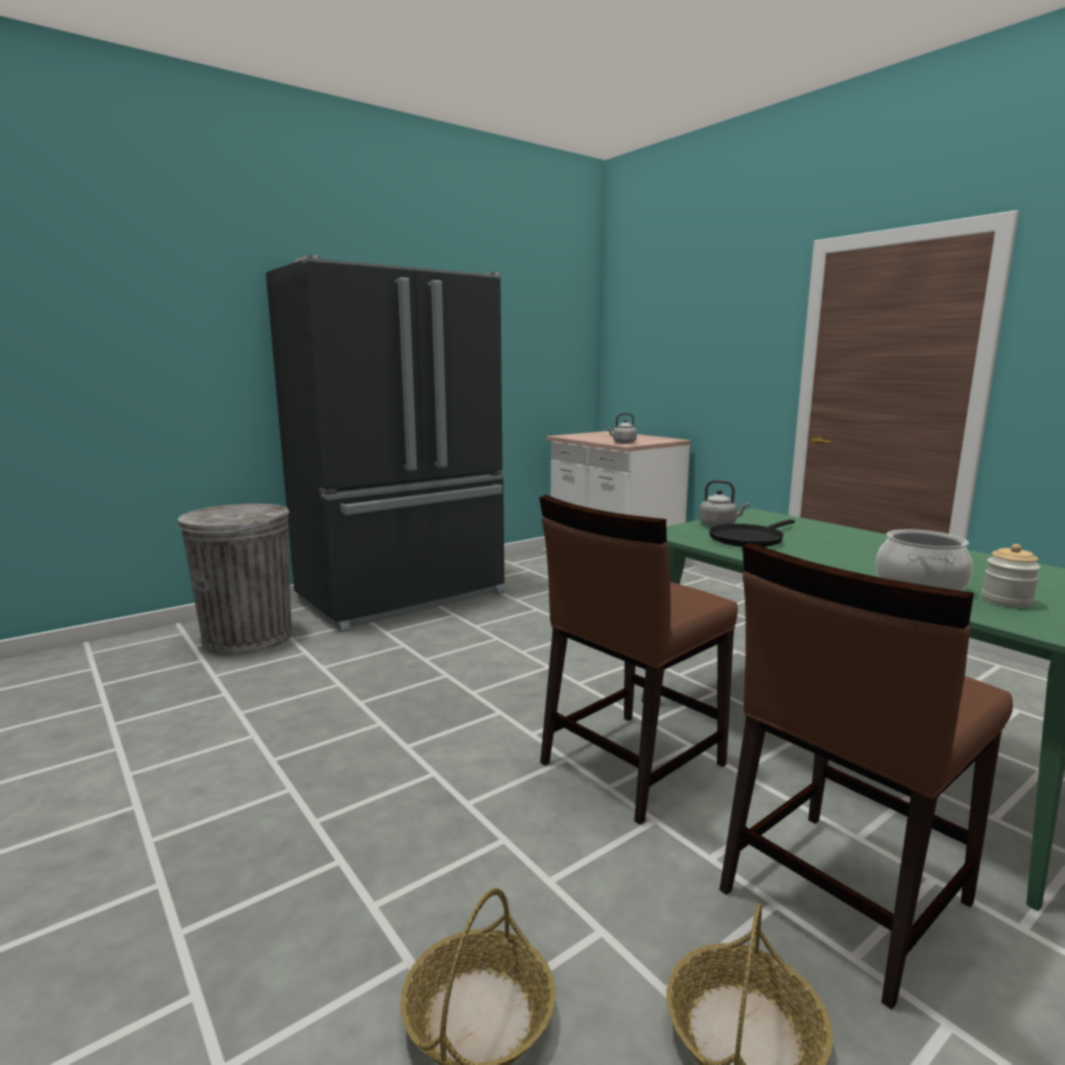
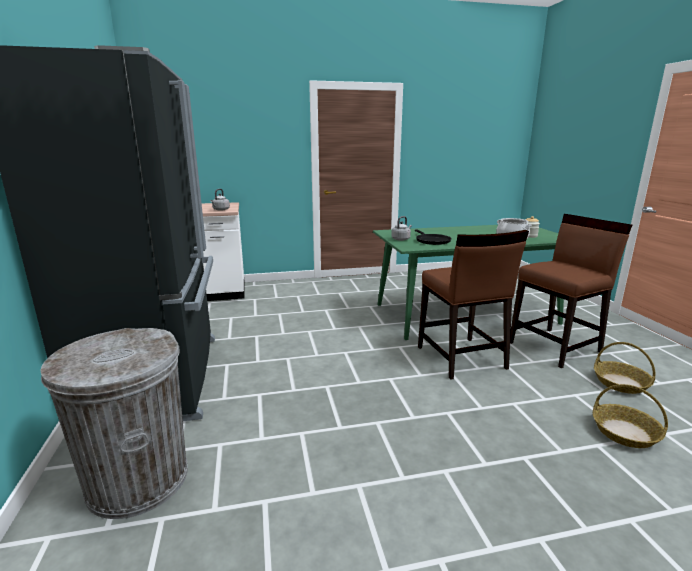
camera: 65 degrees left, 5 degrees up
brown chair [719,542,1013,1010] -> brown chair turned 105 degrees counterclockwise [510,214,632,368]

